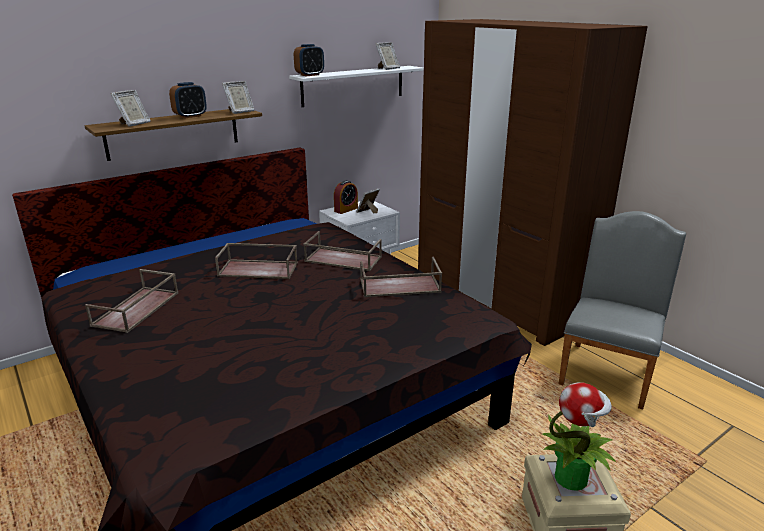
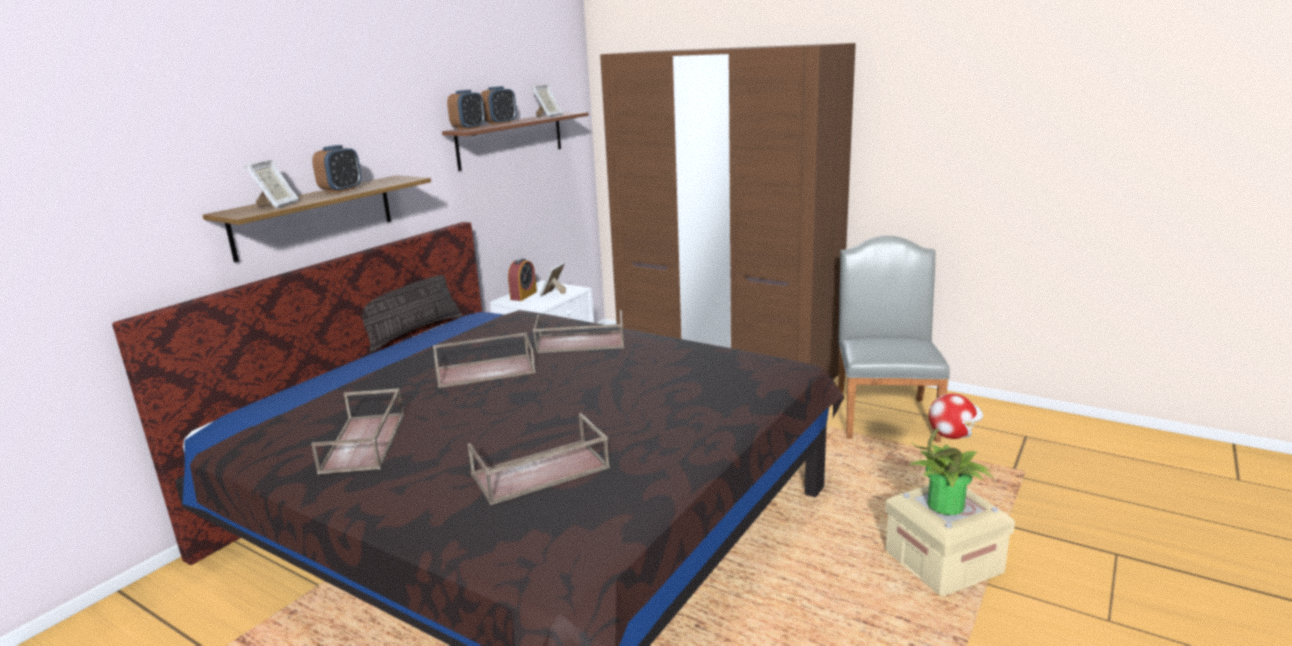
camera: 20 degrees left, 5 degrees down
picture frame [222,81,254,114] -> none
white shelf [289,66,424,107] -> brown shelf [442,112,589,171]
brown tray [360,257,442,297] -> brown tray moved to [467,413,610,505]
none -> pillow [362,275,463,353]
none -> alarm clock [481,86,517,125]

